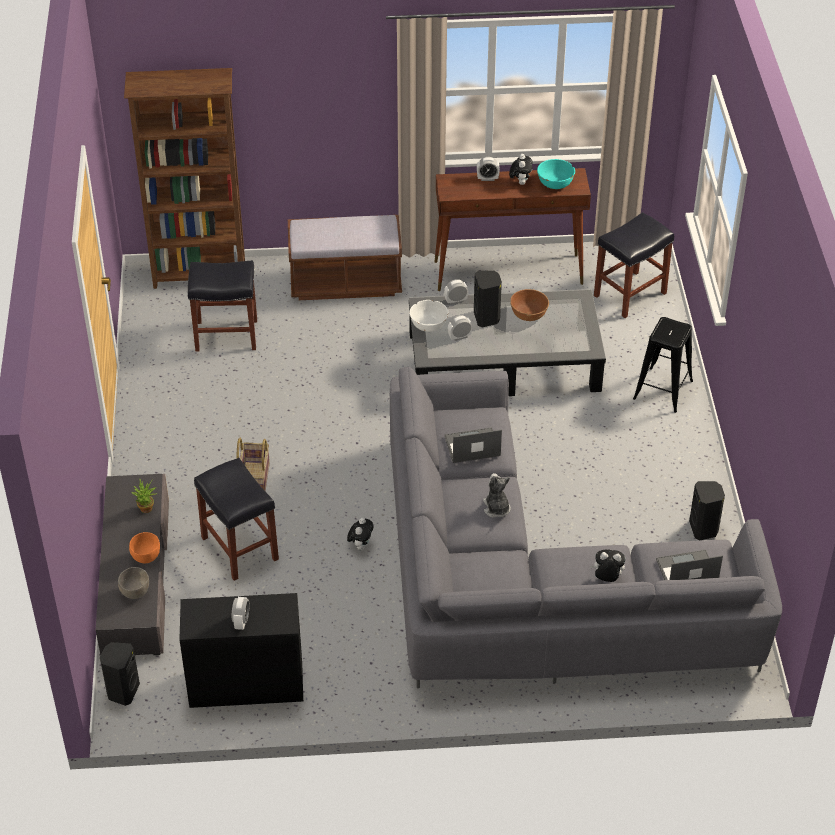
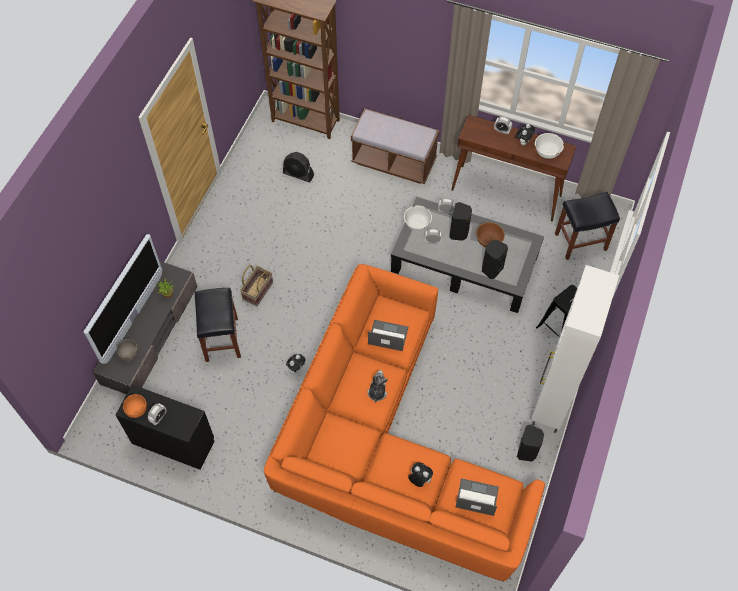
camera: 25 degrees right, 15 degrees up
black speaker [100,642,140,706] -> black speaker moved to [482,240,508,279]
orange bowl [129,532,160,563] -> orange bowl moved to [123,394,147,418]
black stool [188,261,257,352] -> black fan [283,152,314,182]
grey sofa [390,367,782,689] -> orange sofa [264,264,545,582]
turquoise bowl [537,159,575,189] -> white bowl [535,133,564,159]
none -> television [83,234,162,364]
none -> white cabinet [531,265,619,433]

